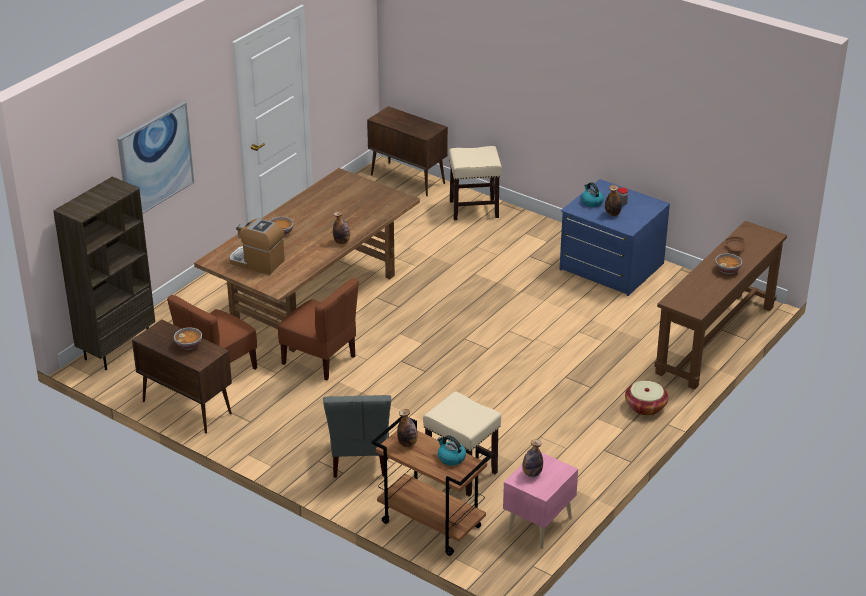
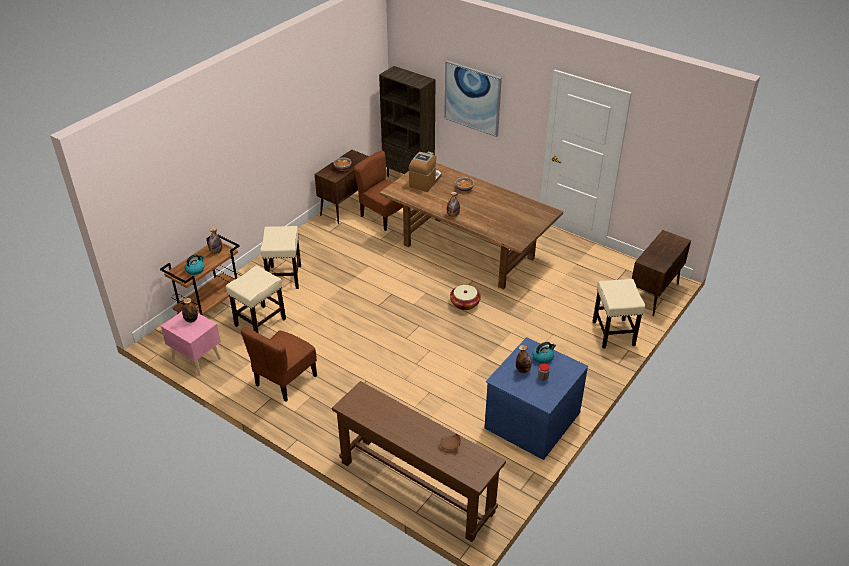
camera: 90 degrees right, 5 degrees up
brown chair [278,278,359,380] -> brown chair moved to [241,327,317,402]
grey chair [323,395,391,478] -> beige stool [260,226,301,289]
basket [625,381,668,416] -> basket moved to [450,285,481,310]
bowl [715,253,742,274] -> none

